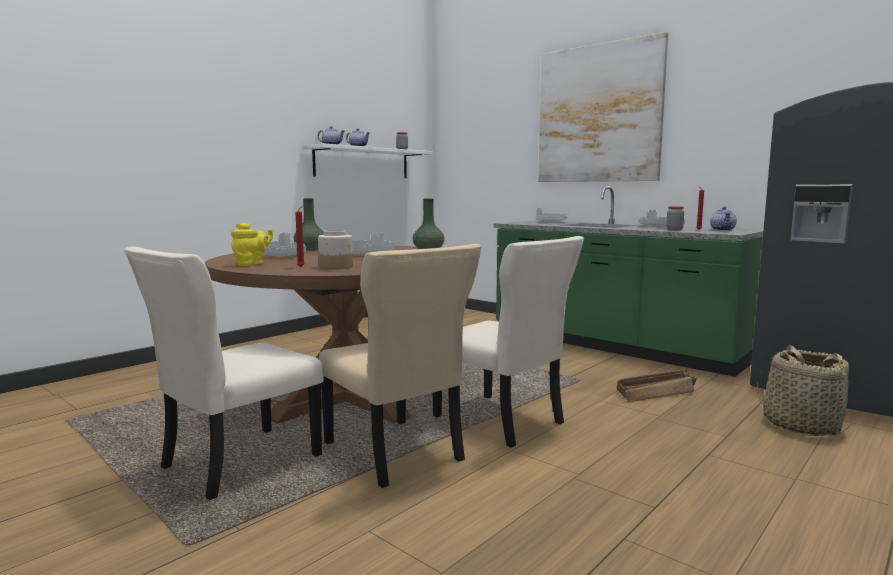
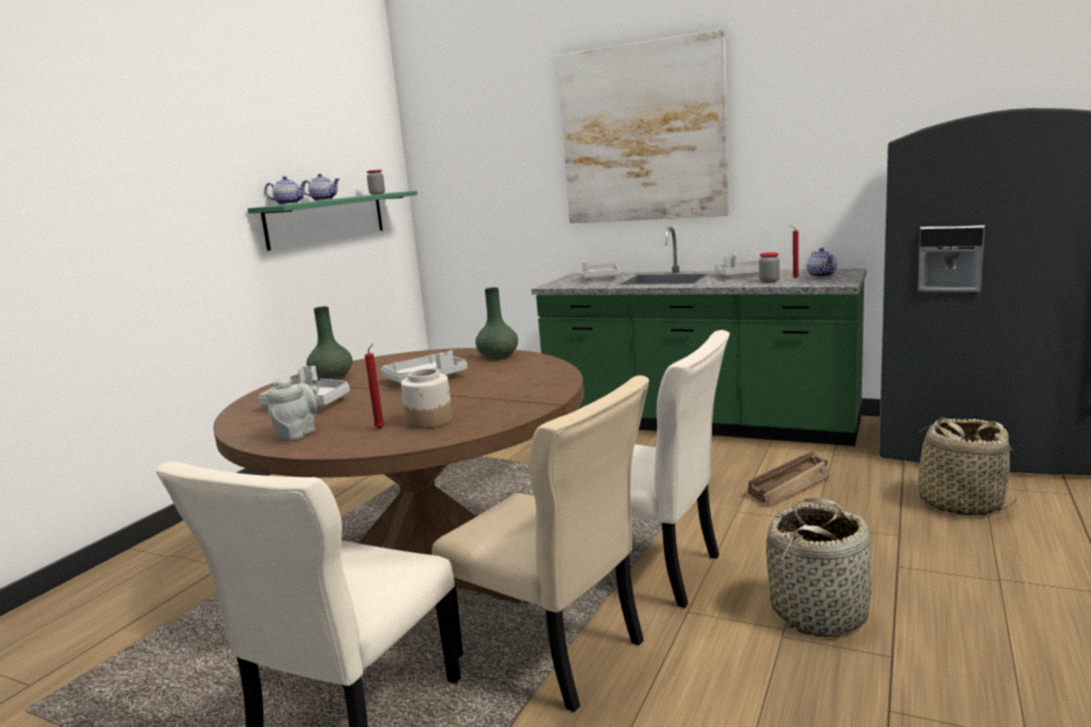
camera: 15 degrees left, 5 degrees up
yellow teapot [231,222,273,266] -> grey teapot [266,376,319,440]
white shelf [303,143,433,178] -> green shelf [248,191,418,251]
none -> basket [766,497,872,637]

